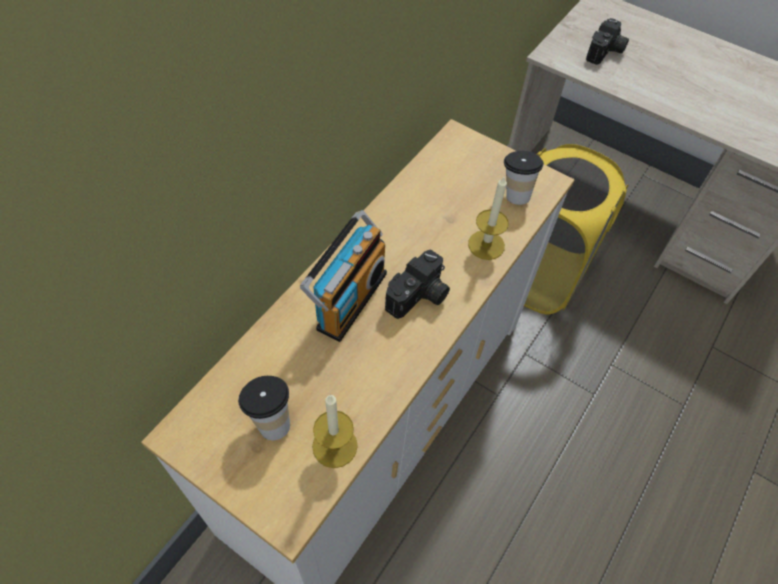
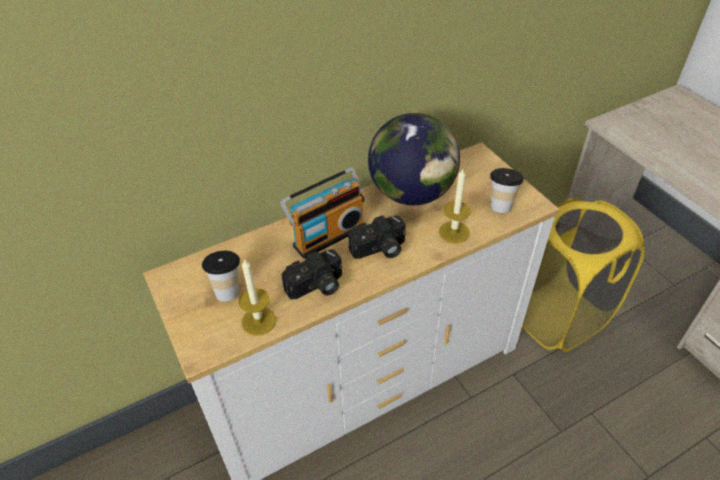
camera: 30 degrees right, 10 degrees down
camera [586,18,629,65] -> camera moved to [282,249,342,300]
none -> globe [368,113,460,205]

